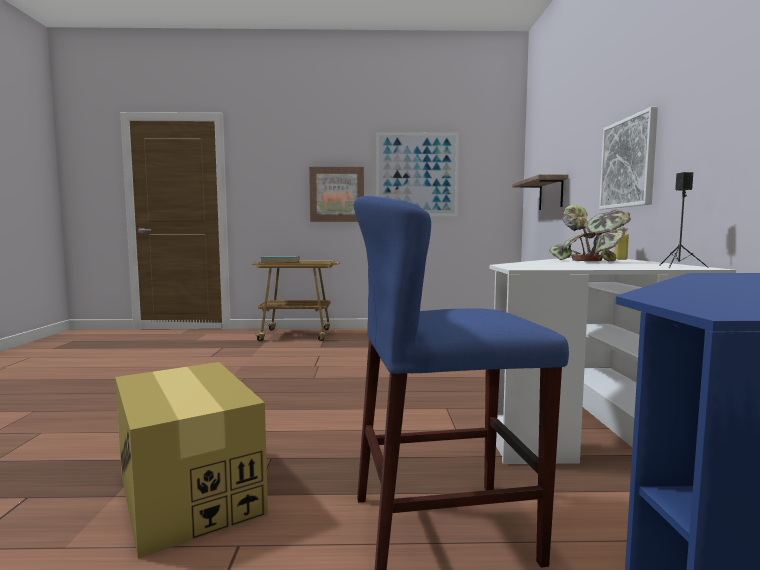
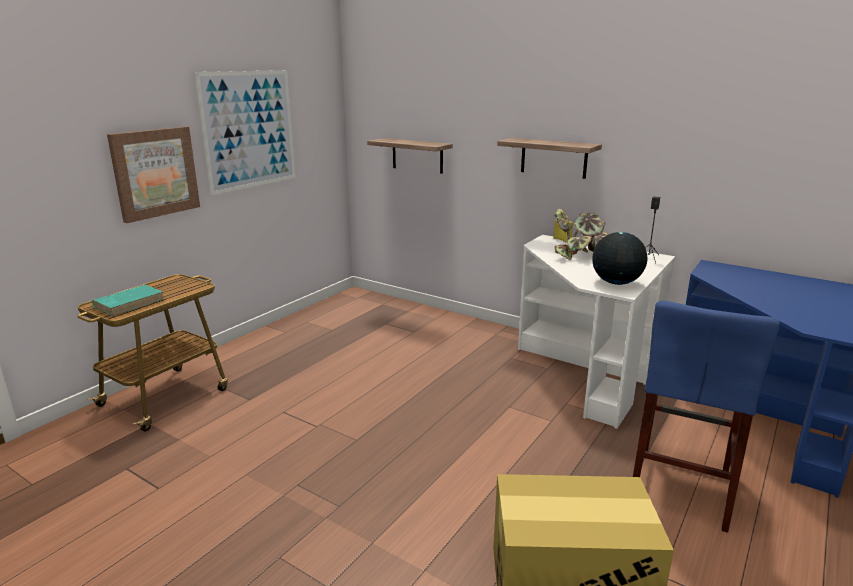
camera: 55 degrees left, 15 degrees up
picture [599,107,658,209] -> shelf [497,138,602,179]
none -> globe [593,232,647,285]

